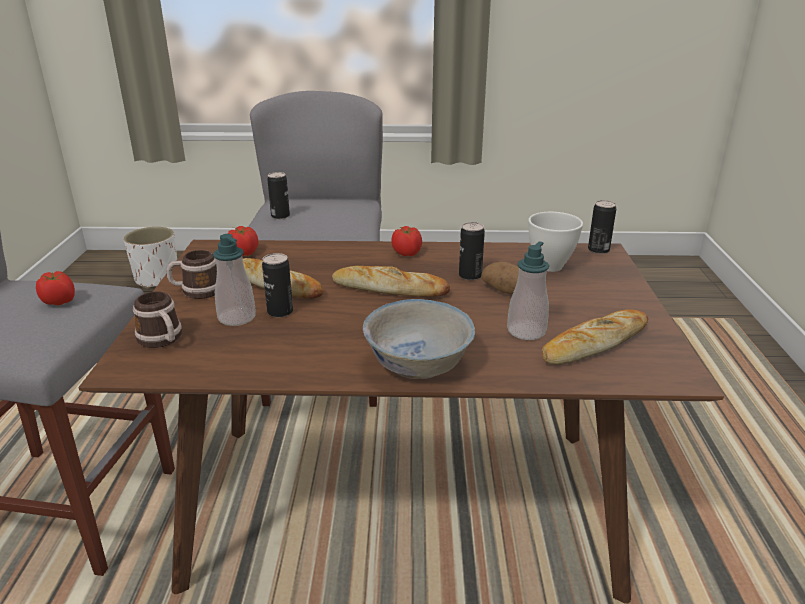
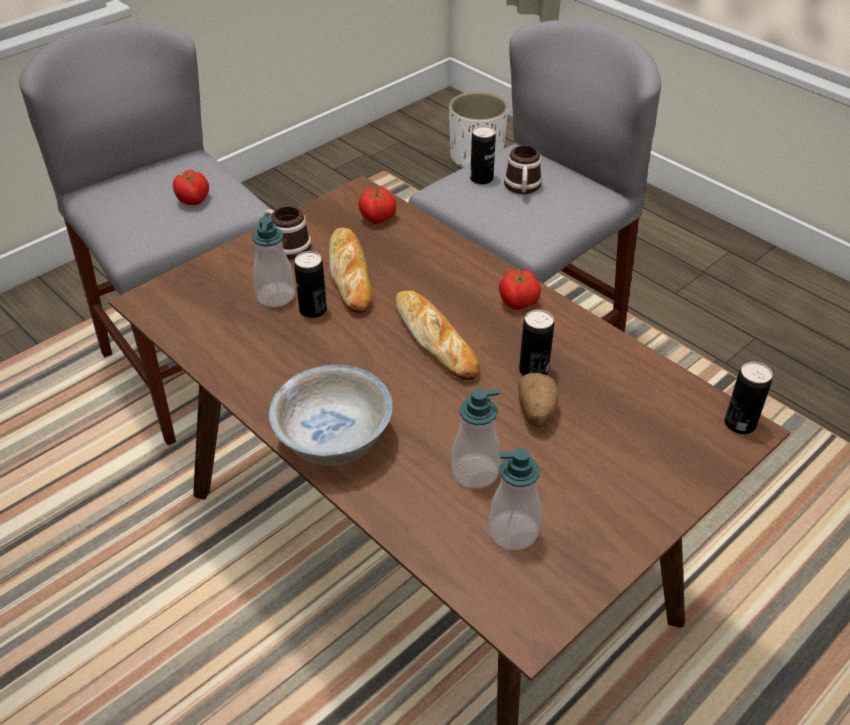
camera: 45 degrees right, 15 degrees up
mug [133,291,182,348] -> mug moved to [504,145,542,194]
white bowl [528,212,583,272] -> none
bread [542,309,648,365] -> soap dispenser [488,448,541,551]

